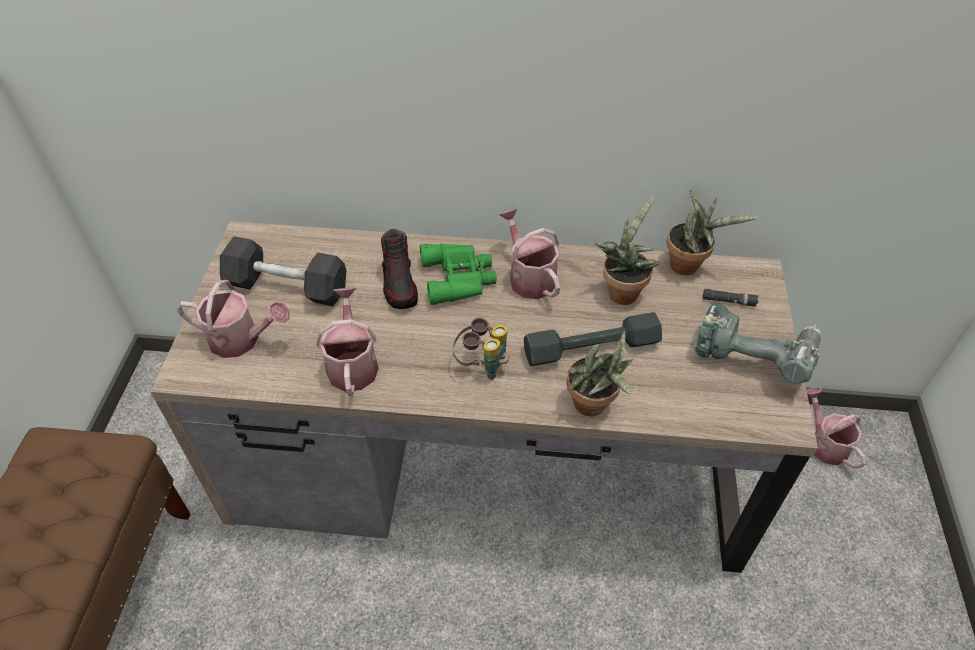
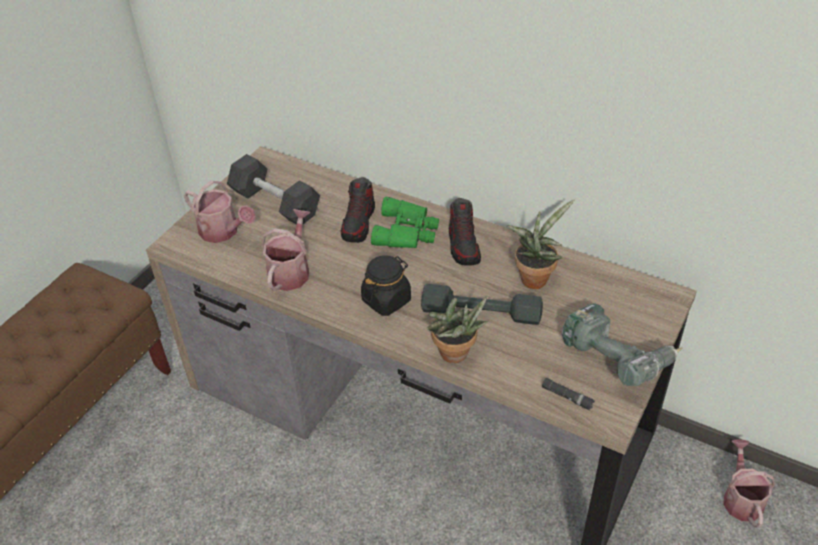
camera: 25 degrees right, 5 degrees down
binoculars [453,318,509,380] -> black jar [361,256,411,316]
watering can [499,208,560,299] -> shoe [449,198,481,266]
potted plant [667,190,758,275] -> none
black flashlight [703,289,759,307] -> black flashlight moved to [542,378,595,411]

